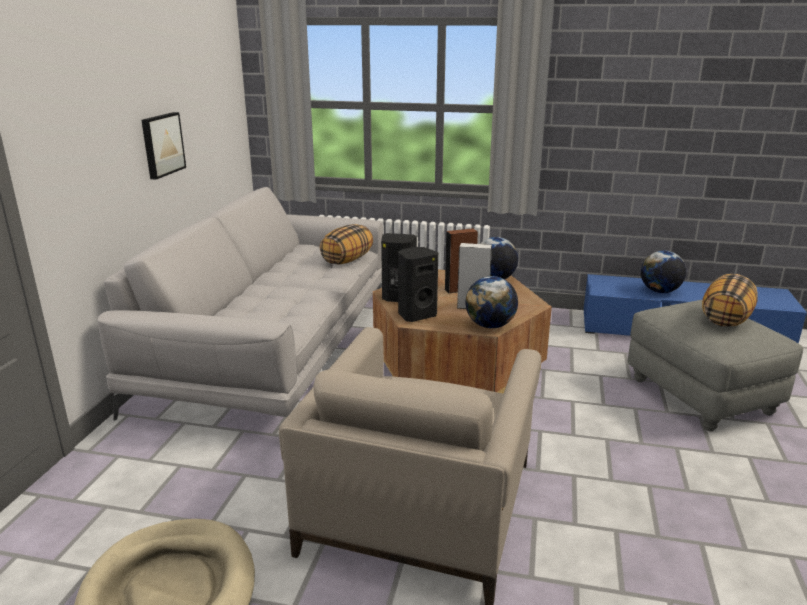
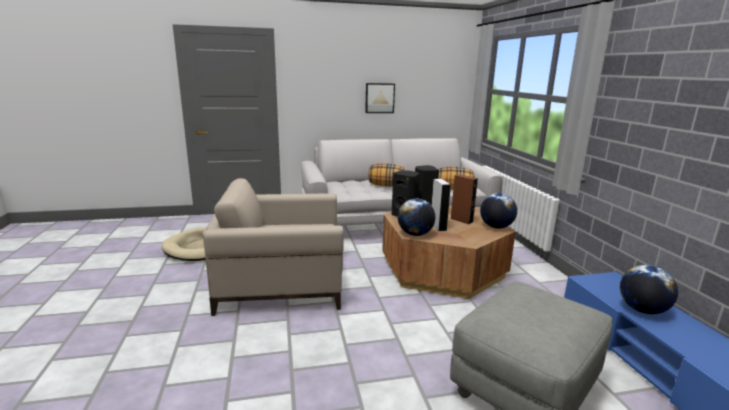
camera: 65 degrees right, 5 degrees down
pillow [702,274,758,327] -> pillow moved to [368,163,405,187]

